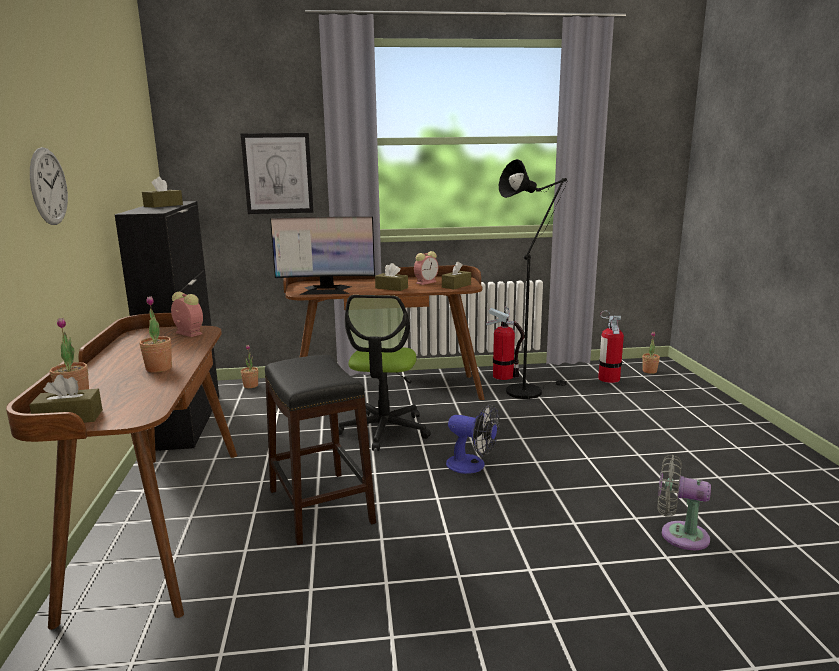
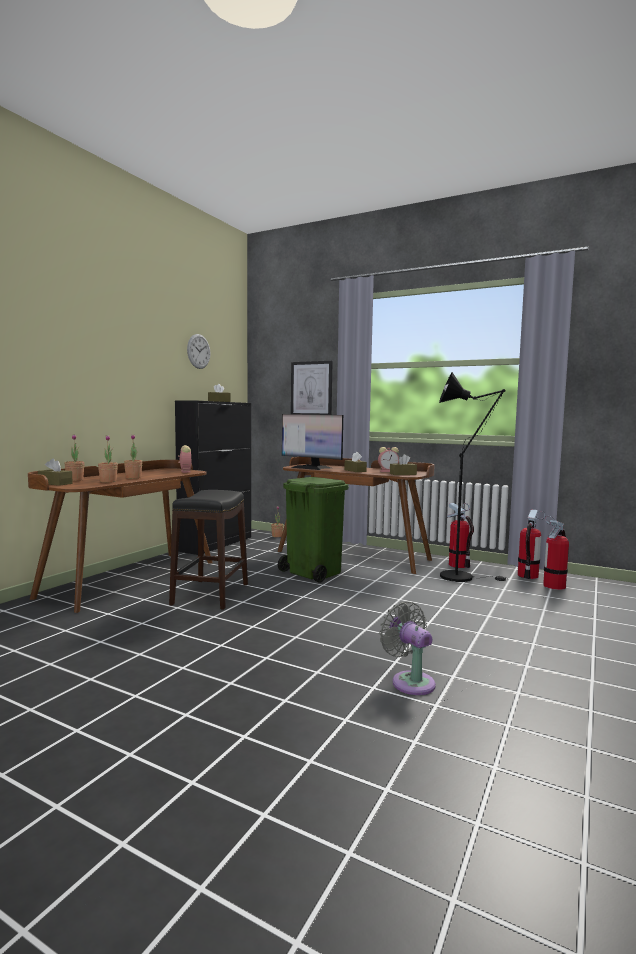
camera: 35 degrees right, 10 degrees down
wall clock [30,147,68,225] -> wall clock moved to [187,334,211,369]
office chair [338,295,431,451] -> green trash can [278,477,349,582]
fan [446,404,500,474] -> none
potted plant [642,332,660,374] -> potted plant moved to [98,435,118,483]
none -> fire extinguisher [518,509,546,579]

